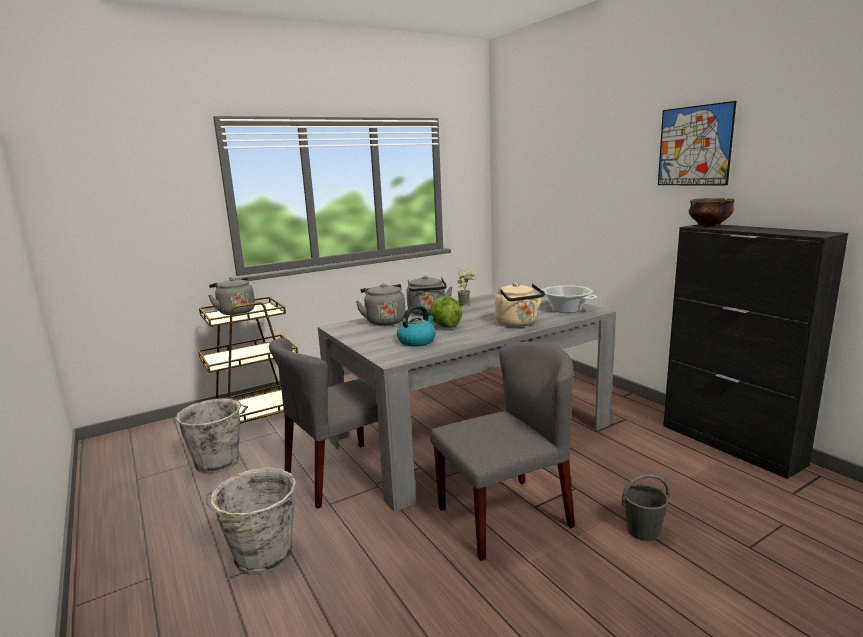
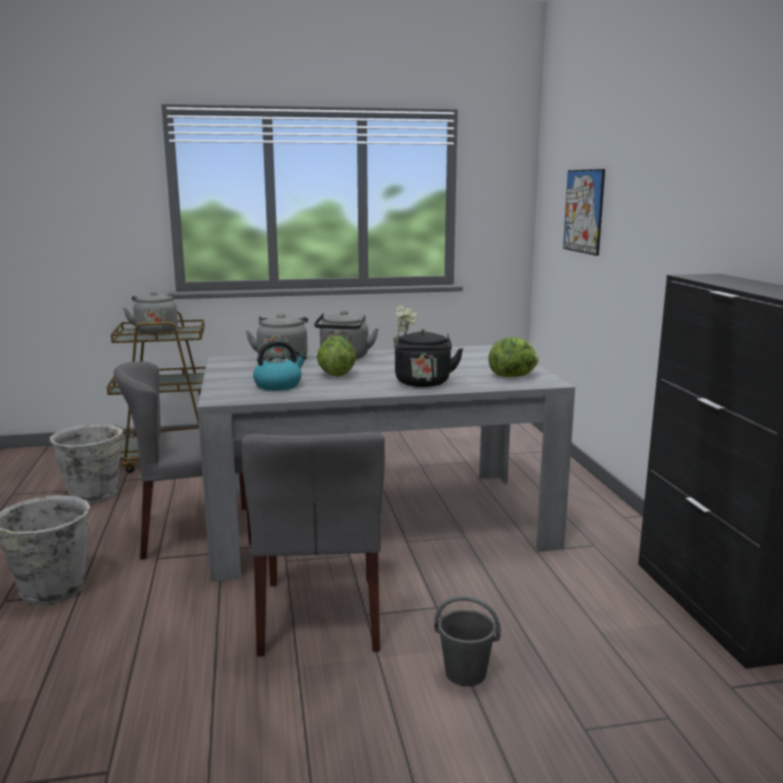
camera: 20 degrees right, 0 degrees up
grey chair [430,341,575,561] -> grey chair turned 90 degrees clockwise [241,432,385,656]
beige kettle [495,283,545,327] -> black kettle [395,329,463,387]
cooking pot [541,285,597,313] -> lettuce [488,337,539,377]
picture [658,101,737,185] -> picture moved to [563,169,605,256]
bowl [689,198,735,226] -> none

